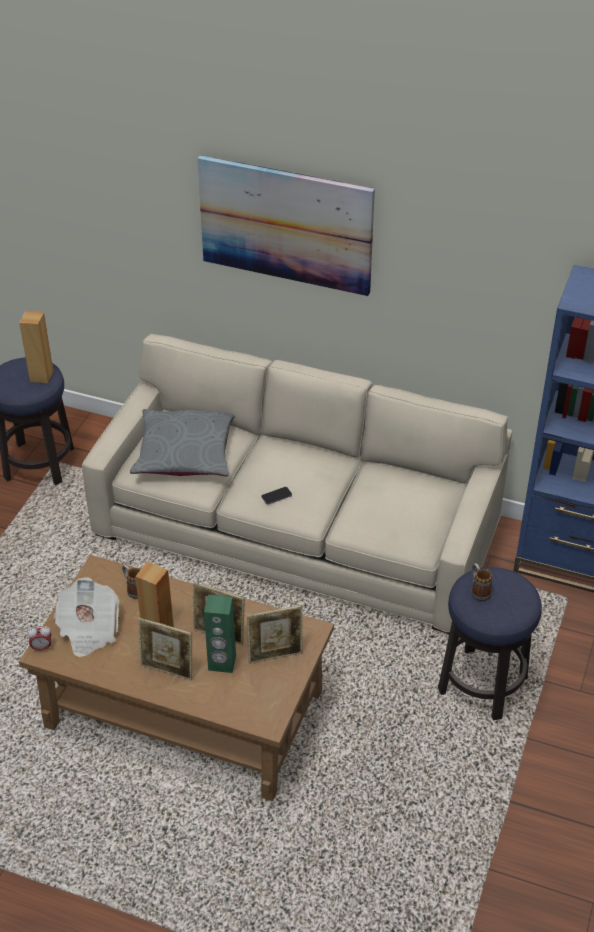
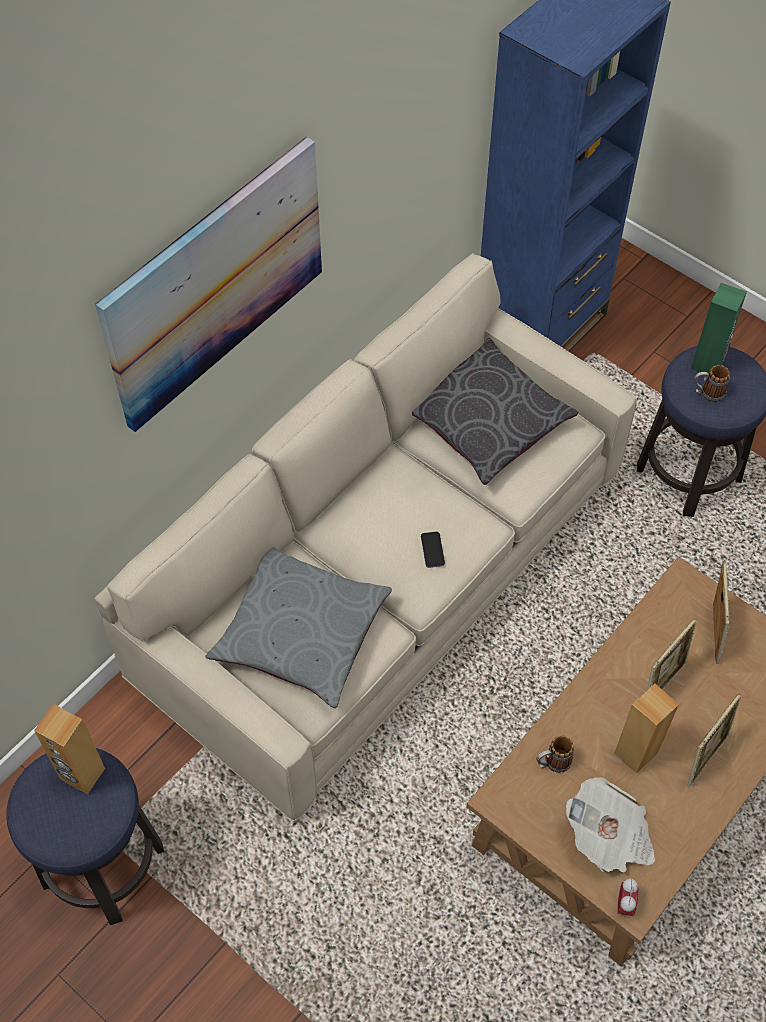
camera: 70 degrees left, 15 degrees up
green speaker [204,595,236,673] -> green speaker moved to [691,283,747,373]
none -> grey pillow [412,338,578,485]

